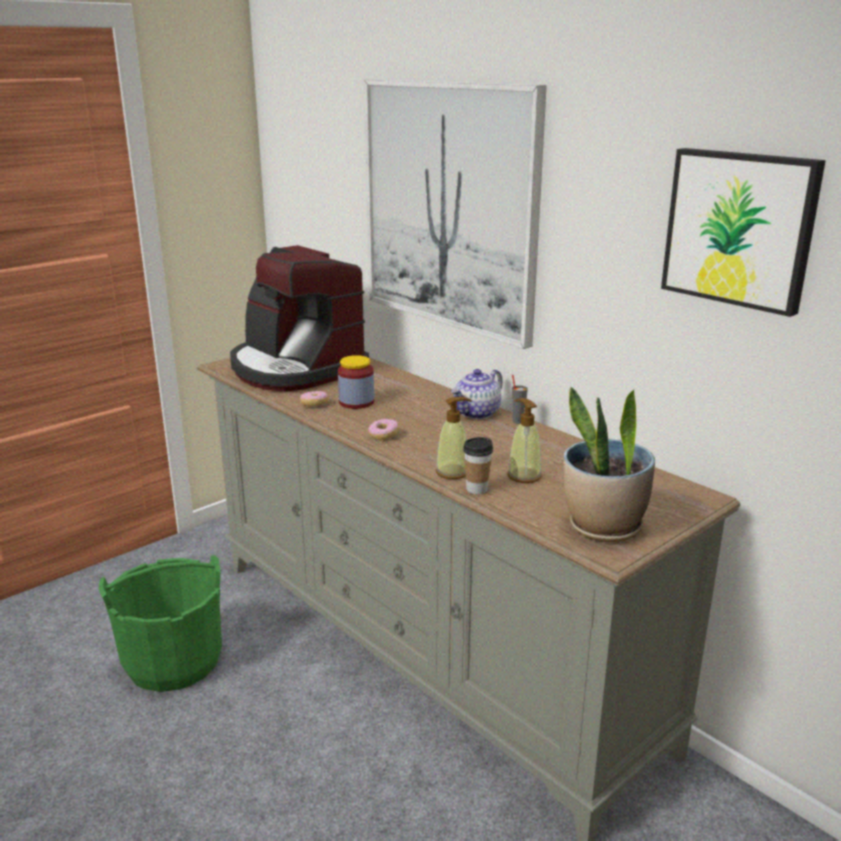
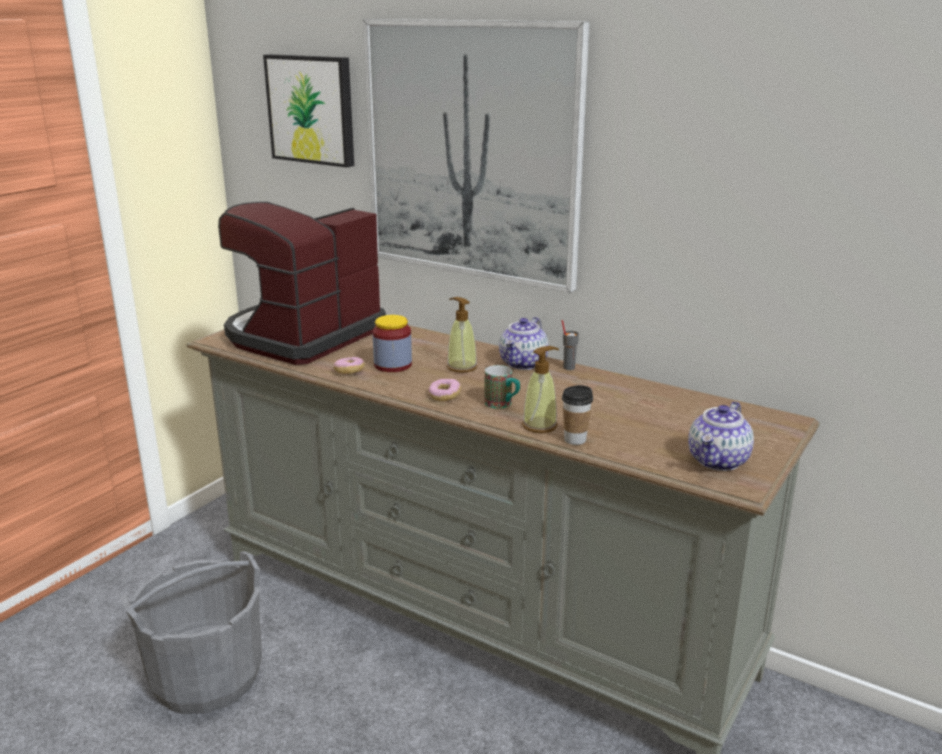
camera: 15 degrees left, 0 degrees up
green bucket [99,555,222,692] -> grey bucket [120,551,262,714]
coffee machine [230,245,369,392] -> coffee machine turned 90 degrees clockwise [218,202,386,365]
soap dispenser [508,398,542,483] -> soap dispenser moved to [447,297,477,373]
potted plant [563,387,655,542] -> teapot [688,401,754,471]
picture [661,148,826,317] -> picture moved to [263,54,354,168]
none -> mug [484,365,520,409]

